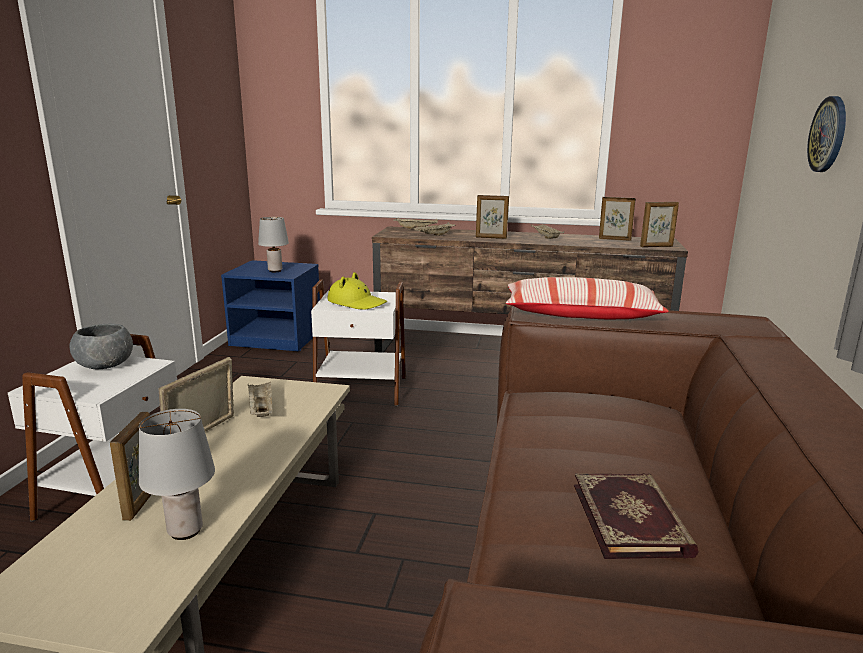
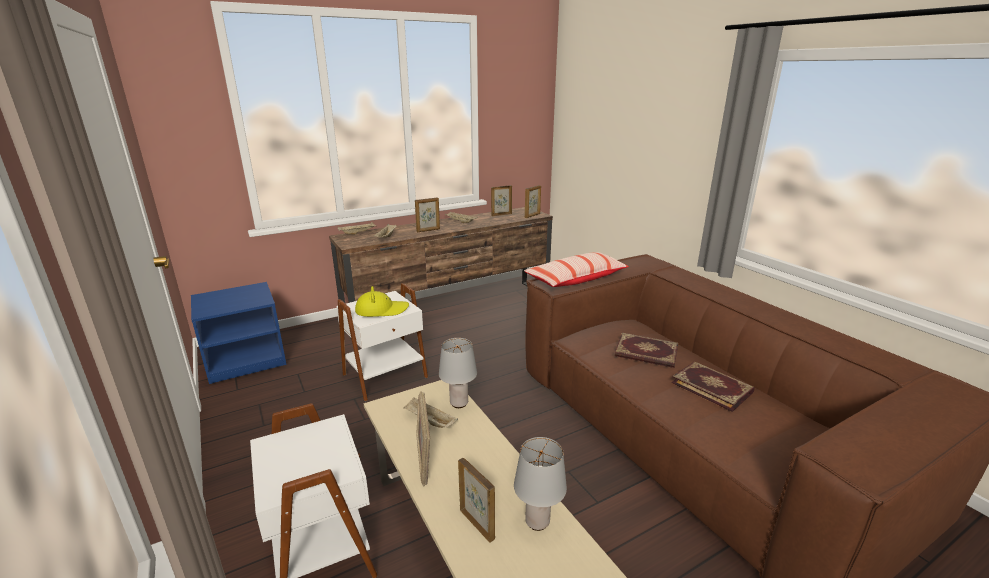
camera: 40 degrees left, 5 degrees up
grey bowl [69,324,133,369] -> none
grey table lamp [258,217,289,272] -> grey table lamp moved to [439,338,477,408]
wall clock [807,96,846,172] -> none
none -> book [615,333,678,368]

